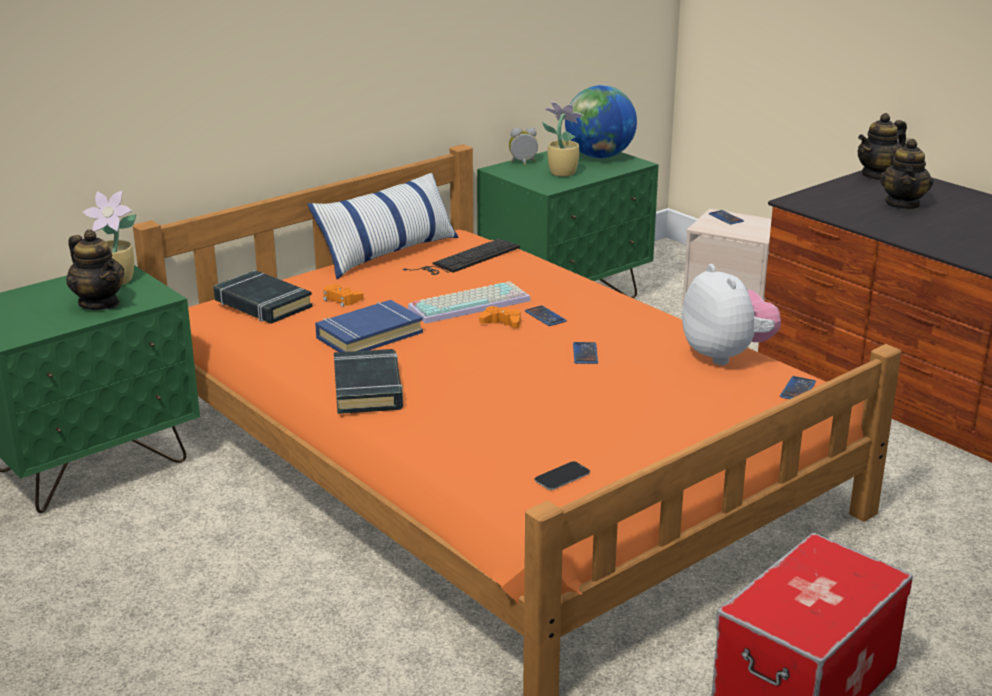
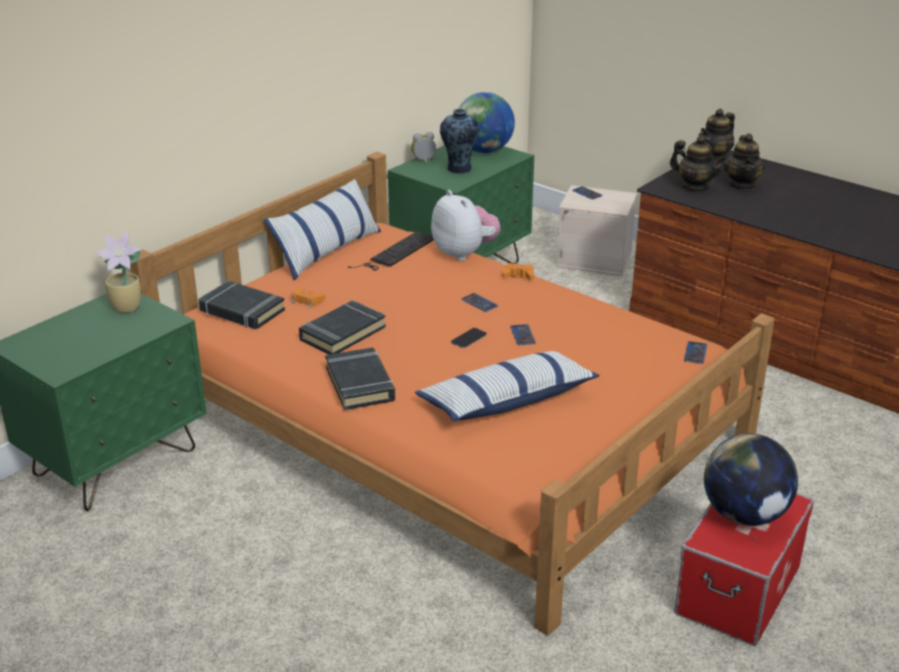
camera: 10 degrees left, 5 degrees up
teapot [66,230,124,310] -> teapot moved to [670,136,727,191]
blue book [315,300,423,352] -> black book [299,300,386,355]
keyboard [408,281,531,324] -> none
orange game controller [479,306,521,328] -> orange game controller moved to [502,263,534,280]
phone [535,461,590,490] -> phone moved to [451,328,487,348]
potted plant [542,102,584,177] -> vase [440,109,479,174]
plush toy [682,264,781,365] -> plush toy moved to [431,190,501,261]
none -> pillow [415,351,600,421]
none -> globe [704,434,798,526]

